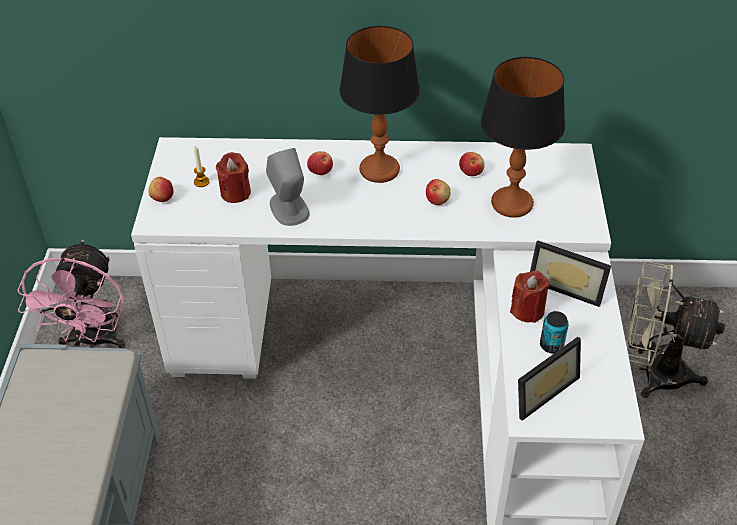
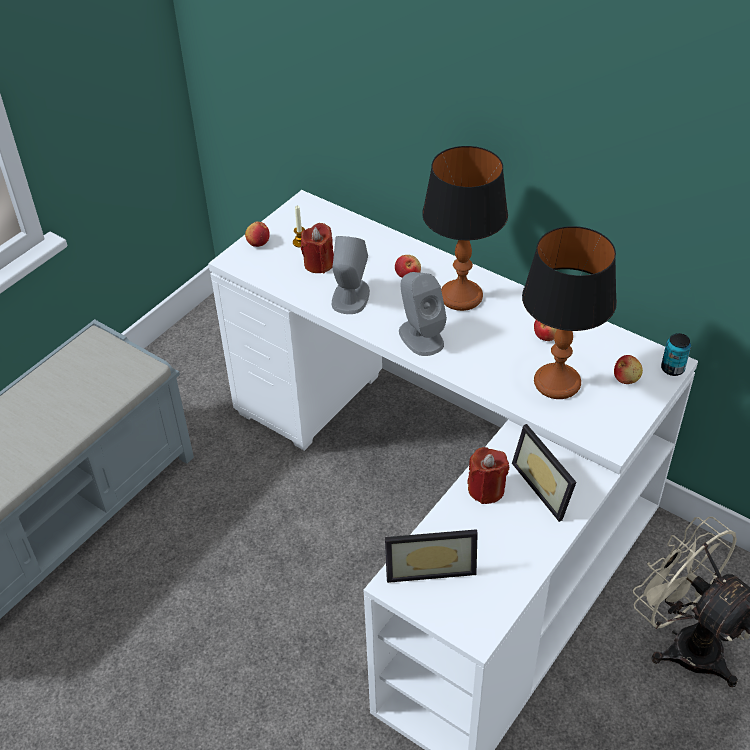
camera: 35 degrees right, 0 degrees up
pink fan [17,240,126,348] -> none
apple [426,179,451,205] -> apple moved to [614,355,643,384]
can [540,311,569,353] -> can moved to [661,333,691,376]
none -> grey speaker [399,272,447,356]

